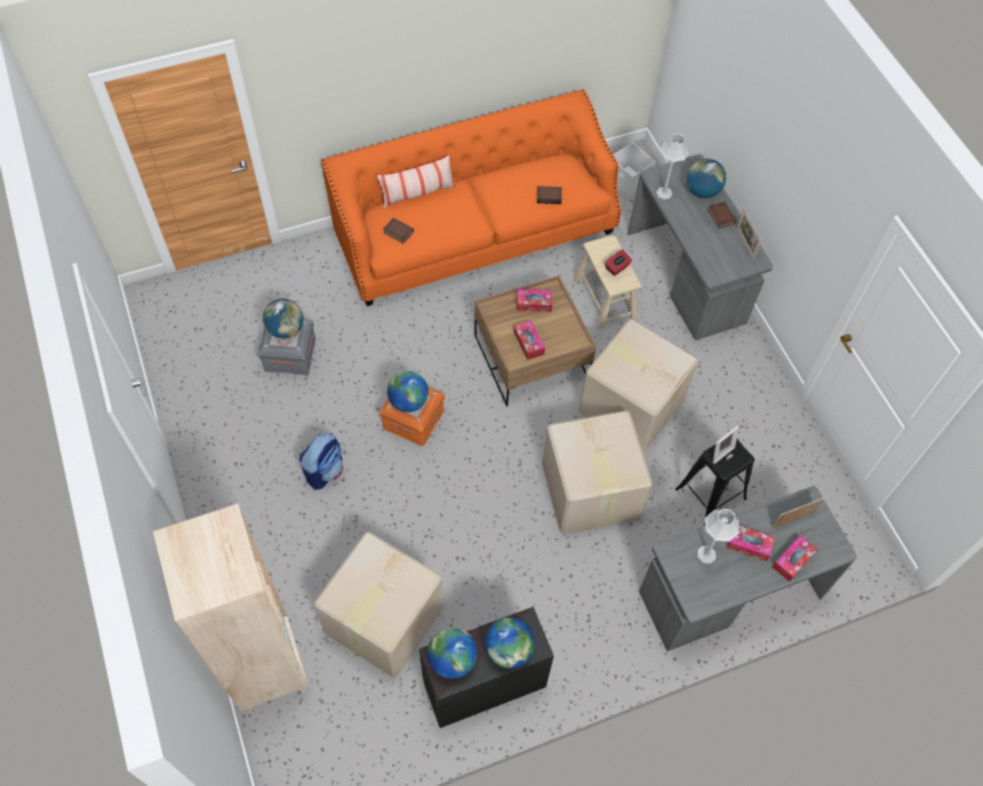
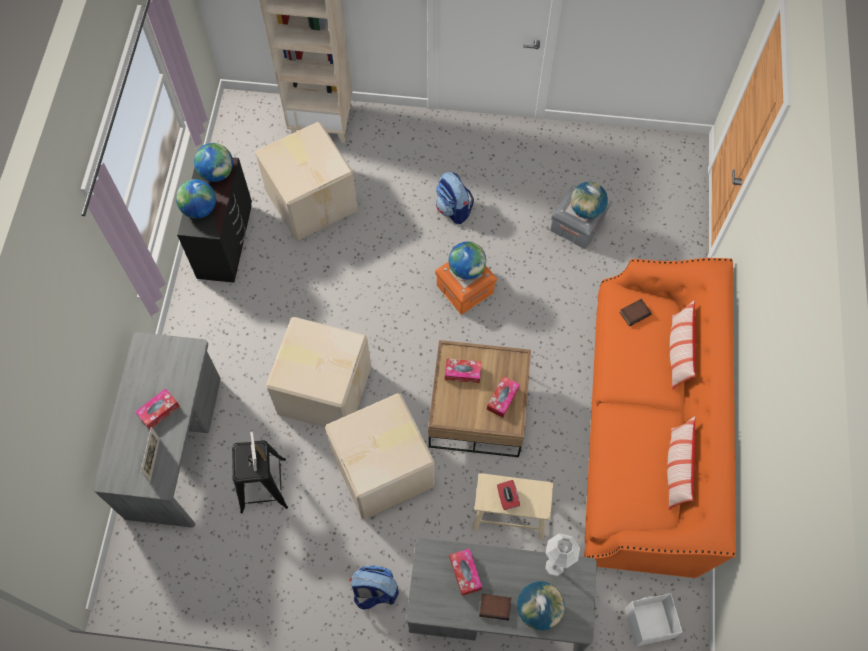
camera: 120 degrees right, 5 degrees up
book [537,186,562,204] -> none
grey table lamp [697,509,739,564] -> none
picture frame [736,209,762,260] -> none
tissue box [772,535,818,582] -> tissue box moved to [449,548,482,596]
none -> backpack [350,565,399,610]
none -> pillow [667,417,696,510]

